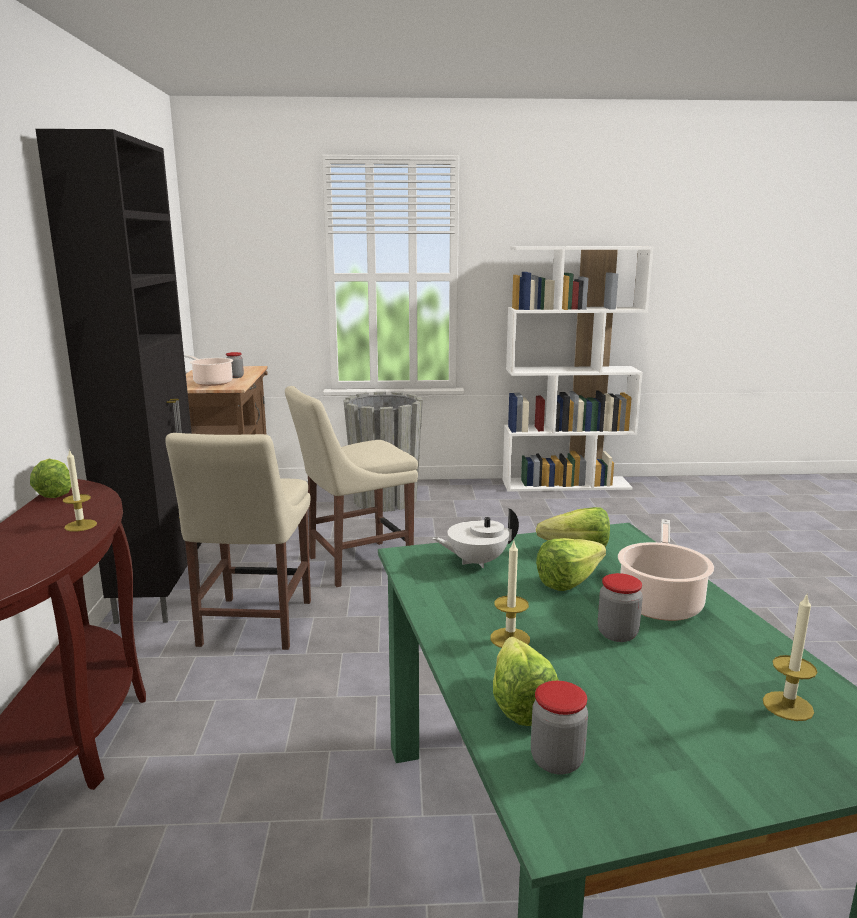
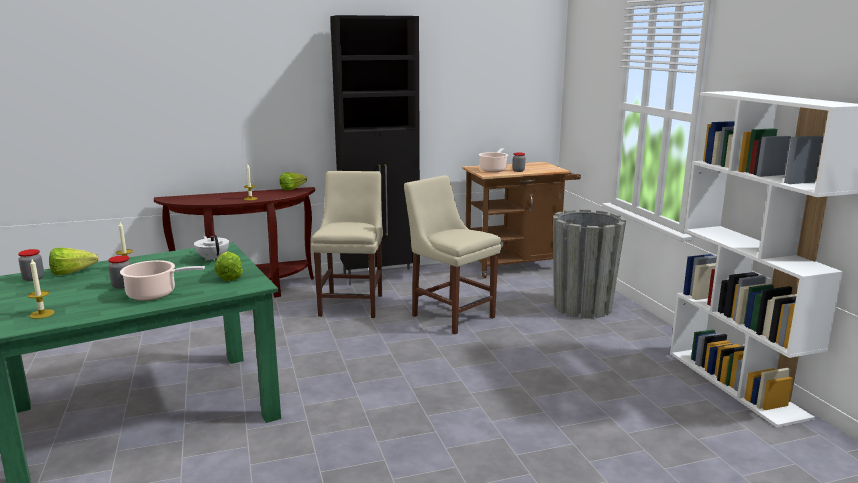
camera: 75 degrees right, 0 degrees up
beige chair [165,433,311,650] -> beige chair turned 105 degrees clockwise [311,171,383,318]
lettuce [536,538,606,591] -> none

